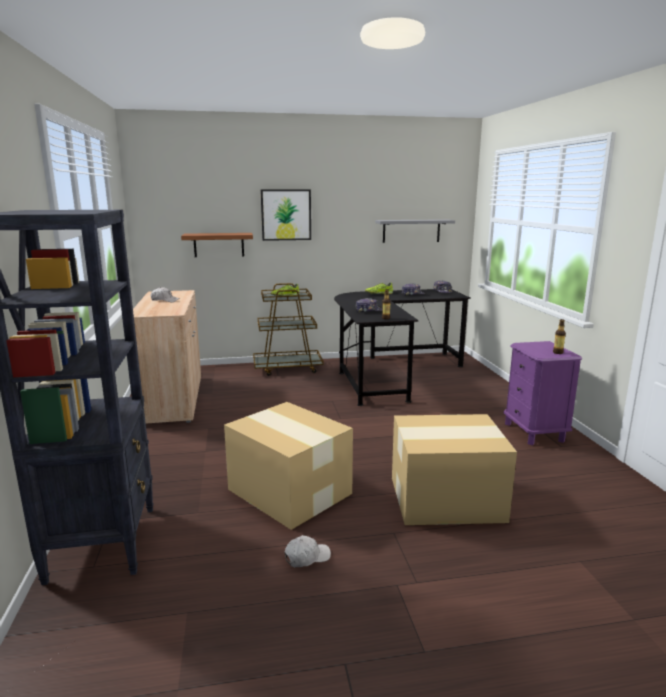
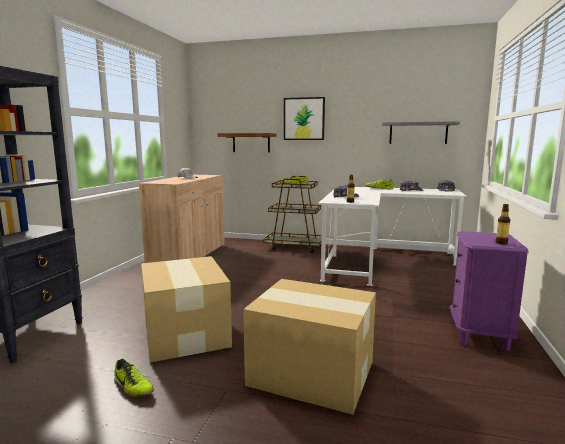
camera: 25 degrees right, 5 degrees down
white cap [284,535,331,567] -> shoe [114,358,154,397]
black desk [334,289,471,406] -> white desk [318,187,467,286]

